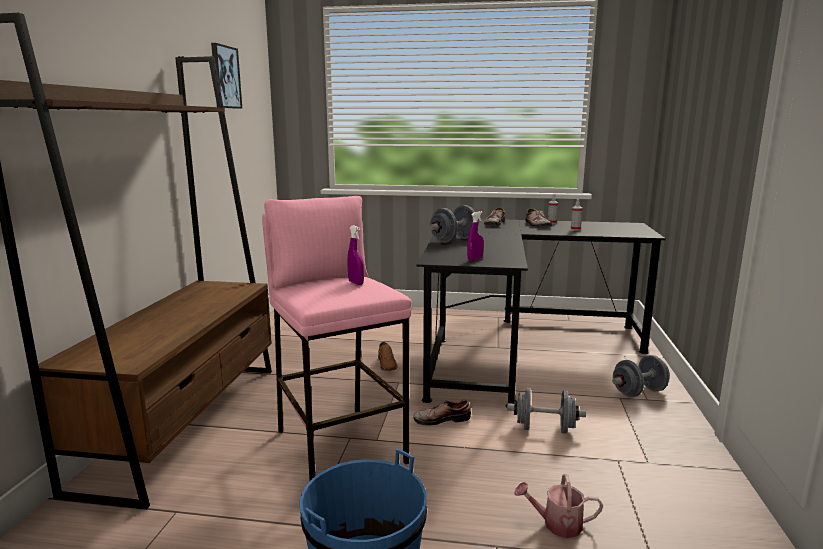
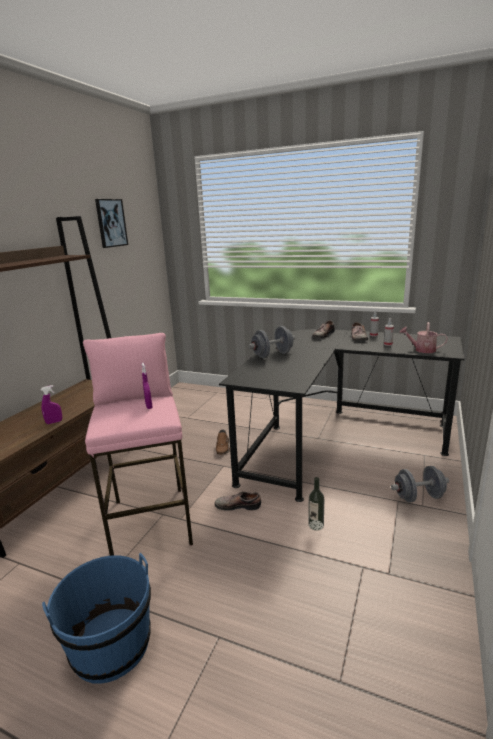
camera: 15 degrees right, 5 degrees up
purple spray bottle [467,211,484,261] -> purple spray bottle moved to [41,385,62,424]
grey dumbbell [507,388,586,434] -> bottle [308,477,324,531]
watering can [514,474,603,538] -> watering can moved to [399,322,448,353]

